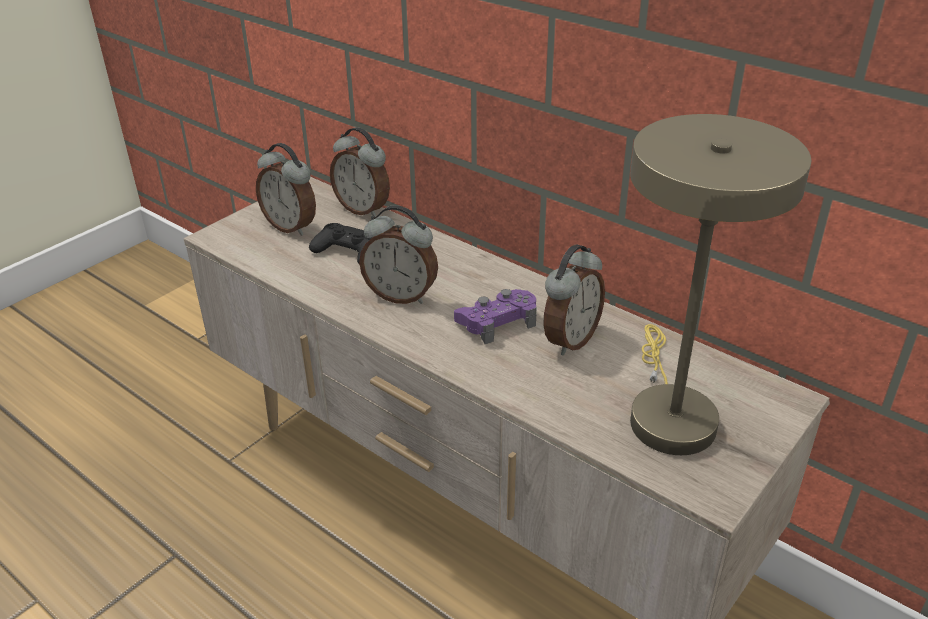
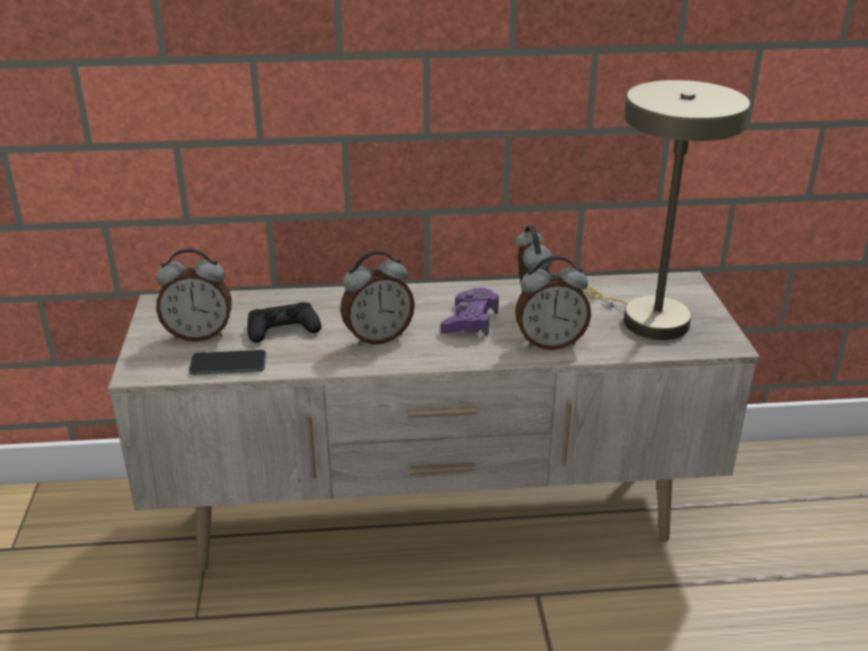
camera: 45 degrees left, 5 degrees down
alarm clock [330,127,390,217] -> alarm clock moved to [515,256,591,350]
none -> phone [189,350,266,375]

